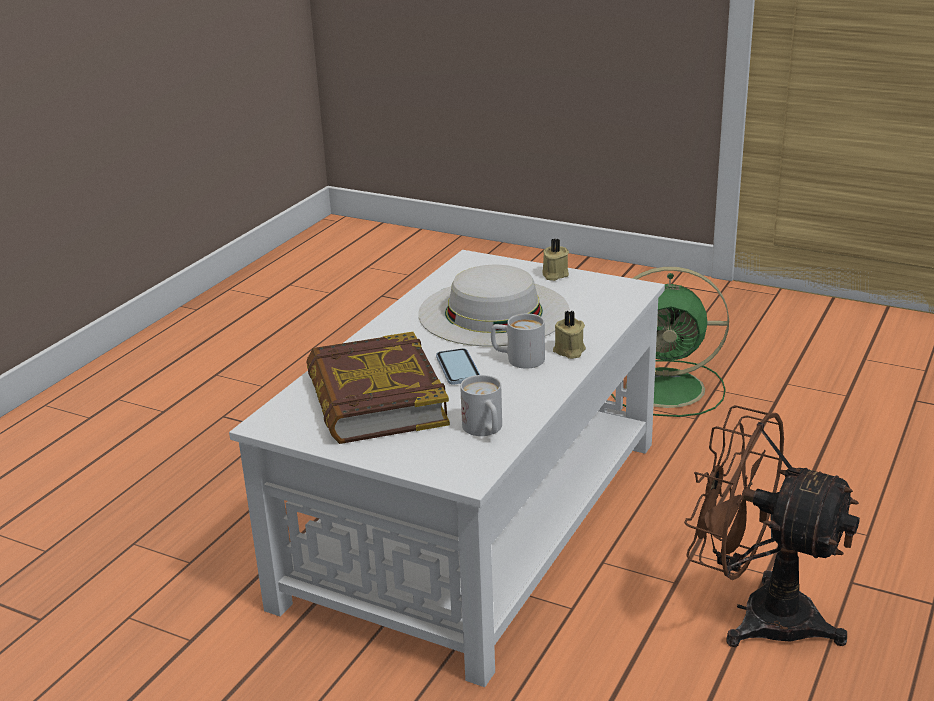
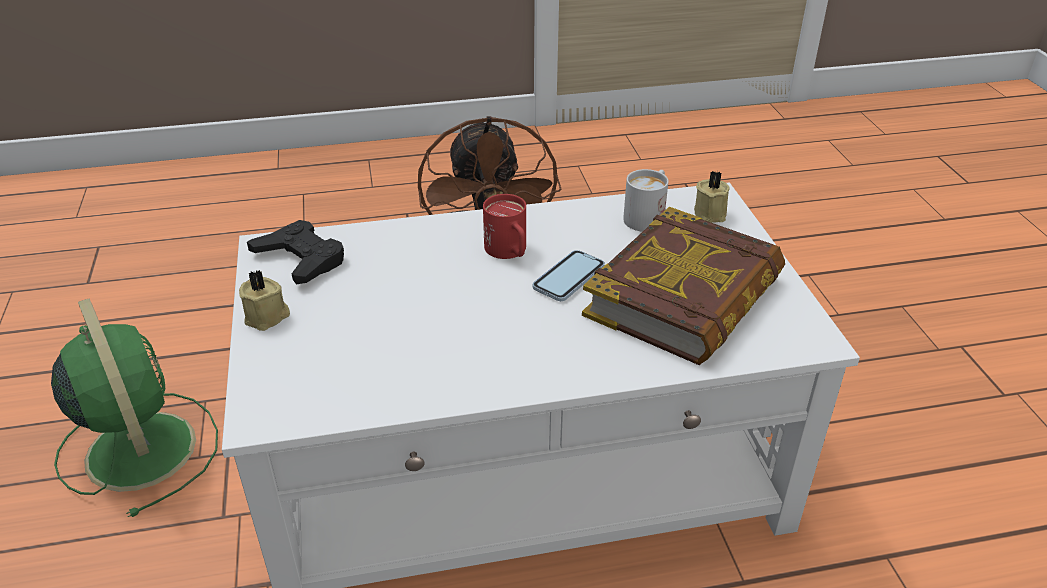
camera: 130 degrees left, 10 degrees up
white hat [418,265,570,347] -> none
white mug [491,313,545,369] -> red mug [483,194,526,259]
beige candle [553,310,586,359] -> beige candle moved to [694,171,730,223]
none -> black game controller [247,220,344,284]

